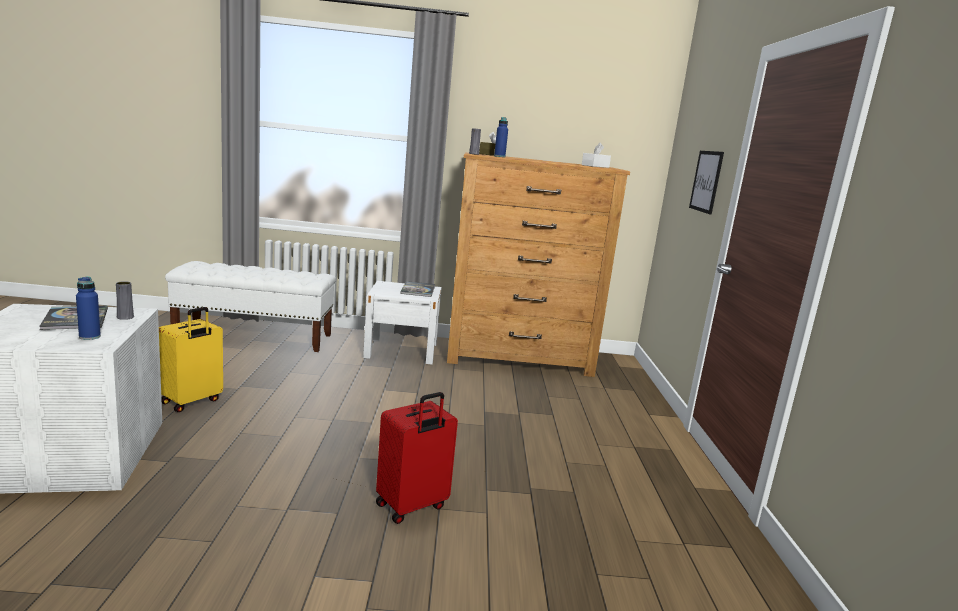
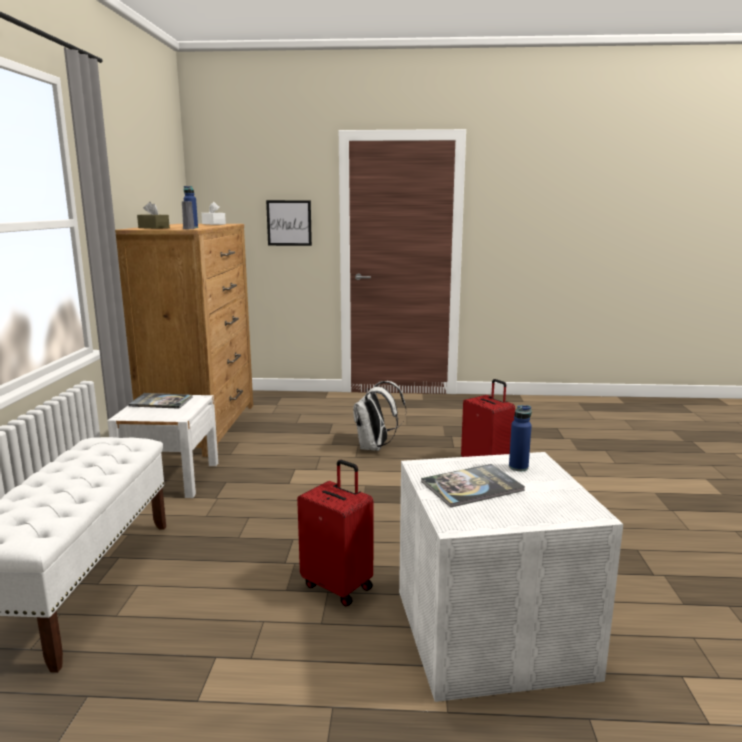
camera: 85 degrees left, 0 degrees up
grey vase [116,281,134,320] -> none
yellow suitcase [159,307,223,412] -> red suitcase [297,460,373,606]
none -> white backpack [353,381,406,451]

